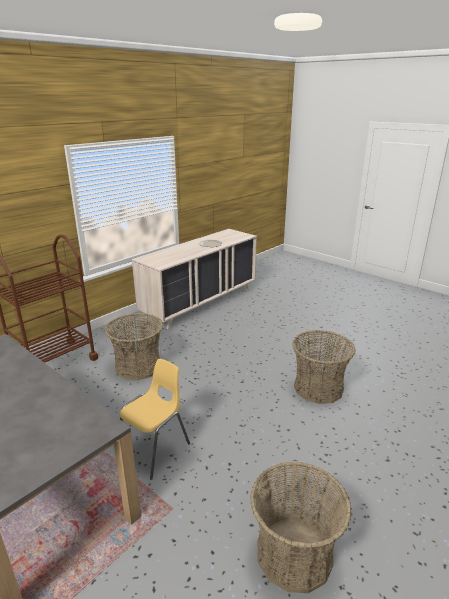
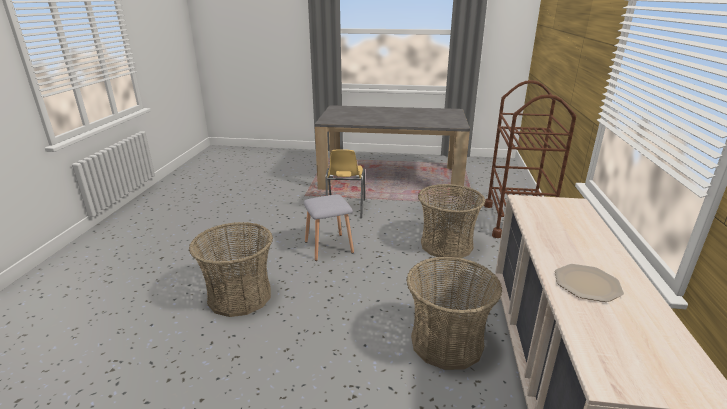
camera: 145 degrees right, 0 degrees up
basket [250,462,352,593] -> basket moved to [406,256,502,370]
none -> grey stool [303,194,354,261]

